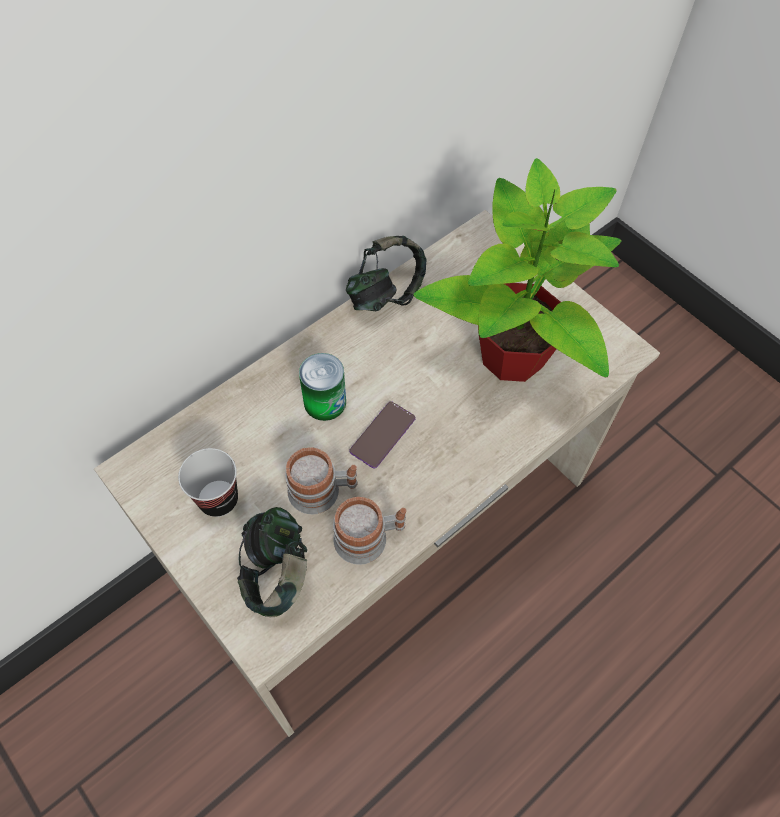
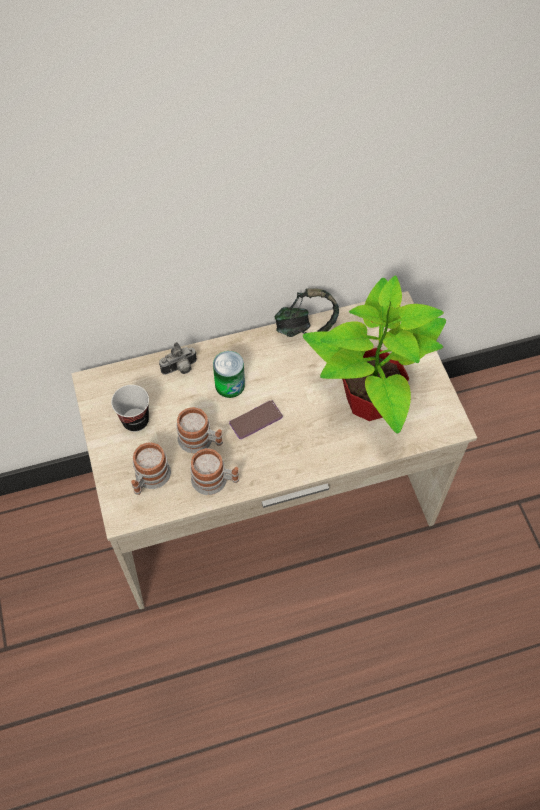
camera: 25 degrees right, 0 degrees up
headphones [237,507,307,617] -> mug [131,442,171,495]
none -> camera [159,342,197,375]

